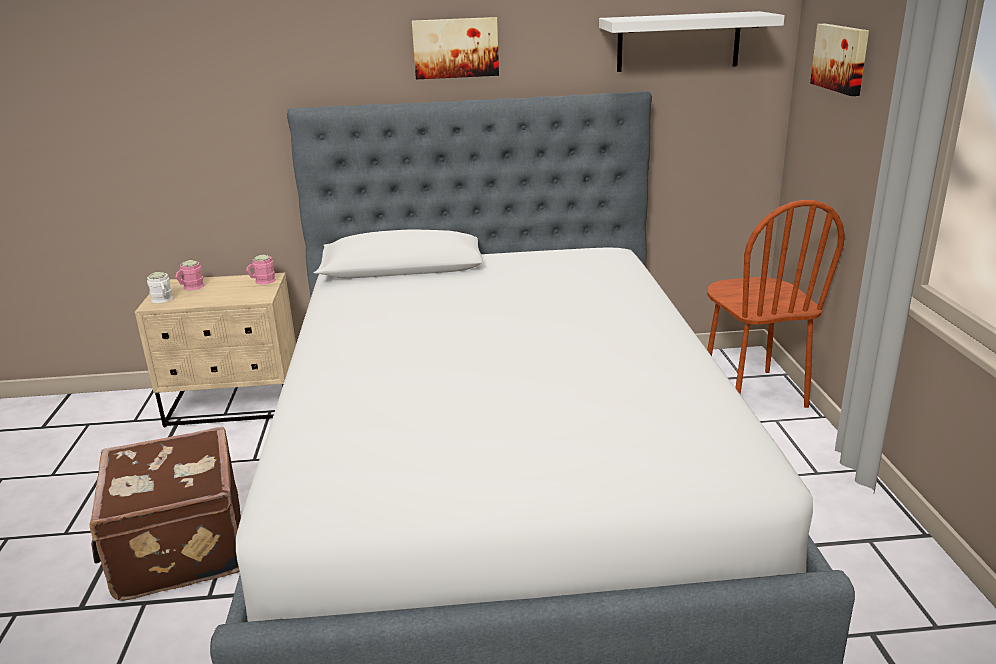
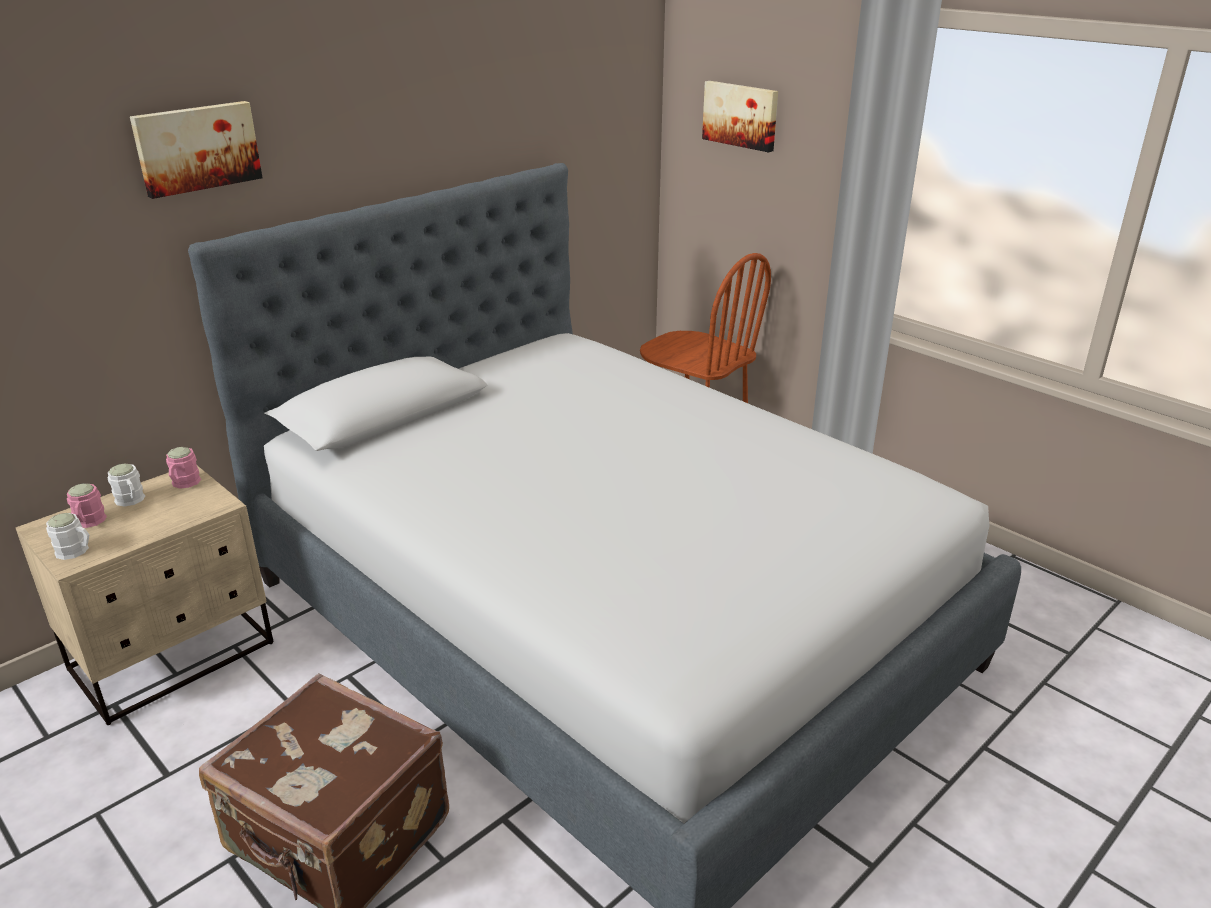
camera: 40 degrees left, 5 degrees up
picture [412,17,499,79] -> picture moved to [130,101,262,199]
white shelf [599,11,785,72] -> none
none -> white mug [107,463,145,507]

